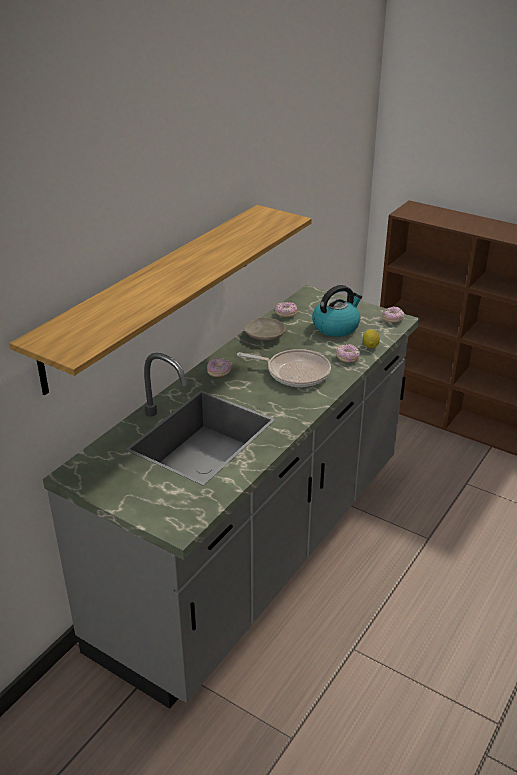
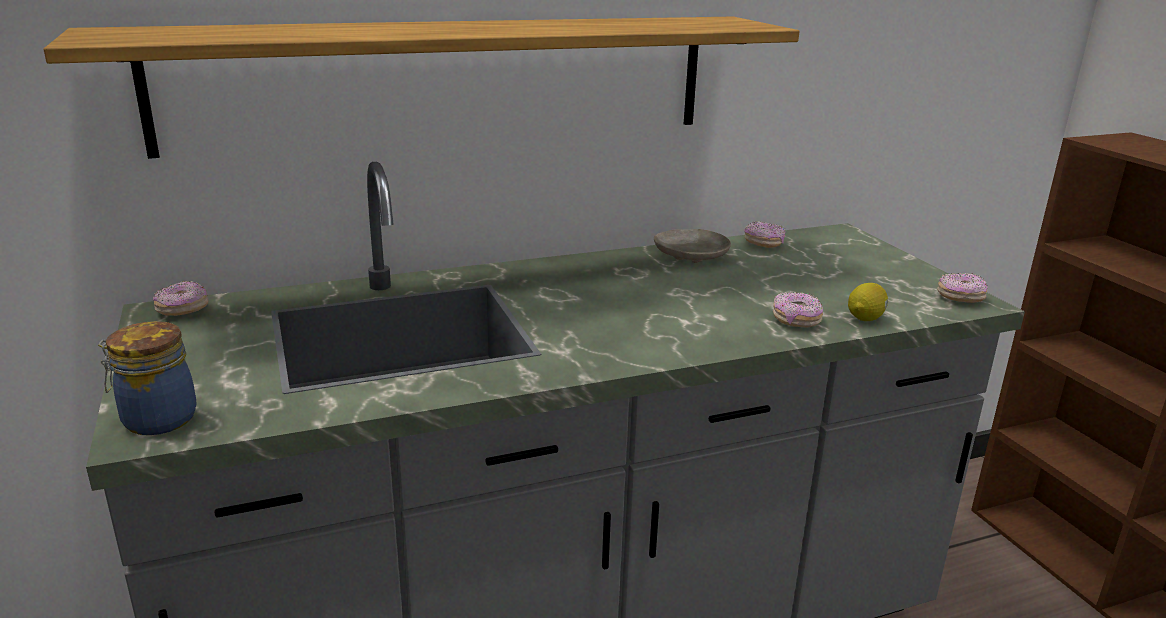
camera: 35 degrees right, 10 degrees down
donut [207,358,231,377] -> donut moved to [153,281,208,316]
frying pan [237,349,331,387] -> none
kettle [312,285,362,337] -> none
none -> jar [98,321,197,435]

